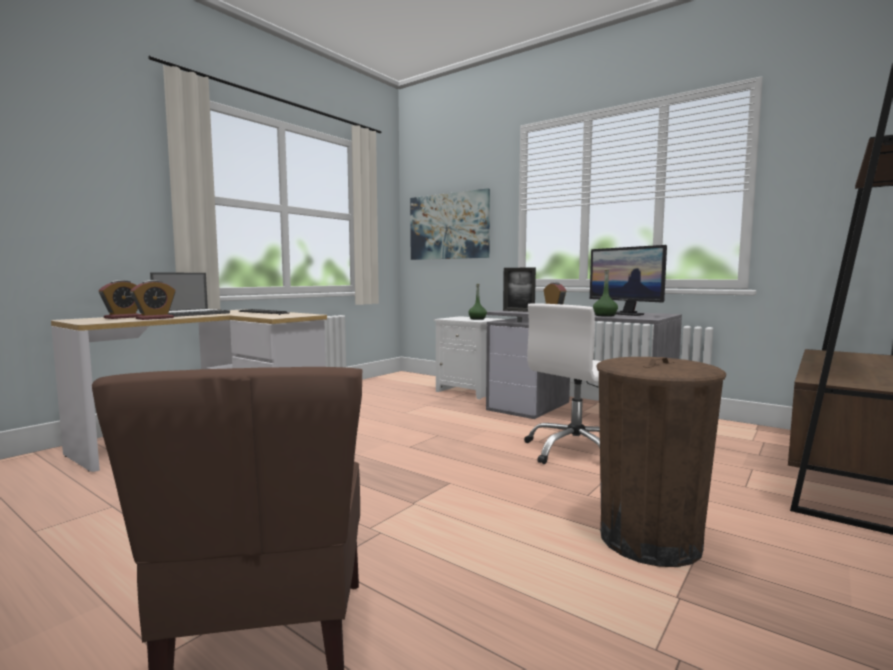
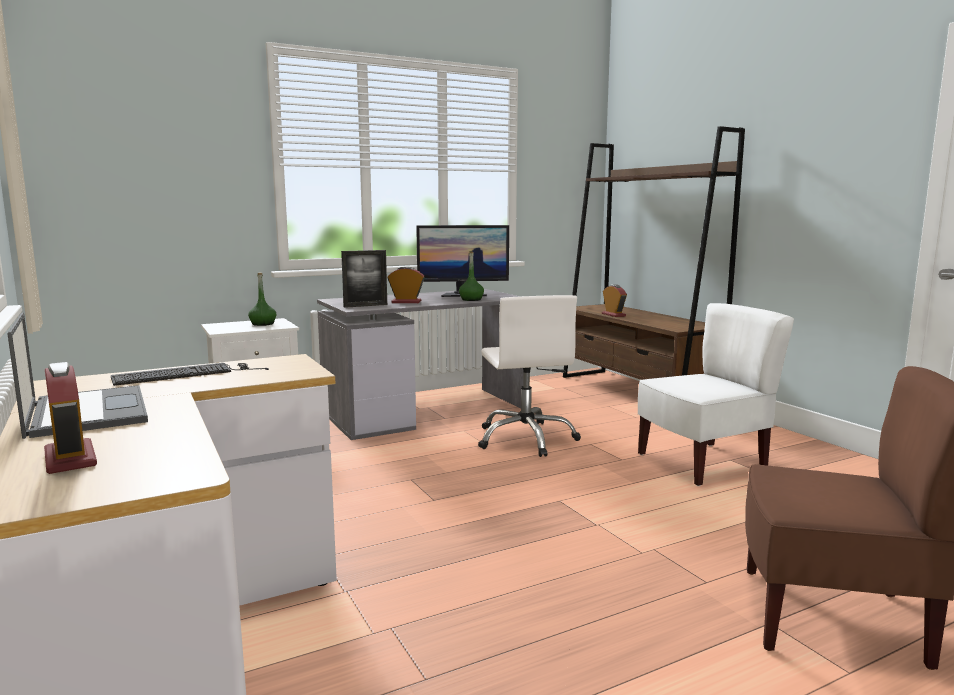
camera: 65 degrees left, 5 degrees up
alarm clock [130,280,175,320] -> alarm clock moved to [602,285,627,317]
picture [410,188,490,260] -> none
brown trash can [597,357,726,567] -> white chair [638,303,794,486]

